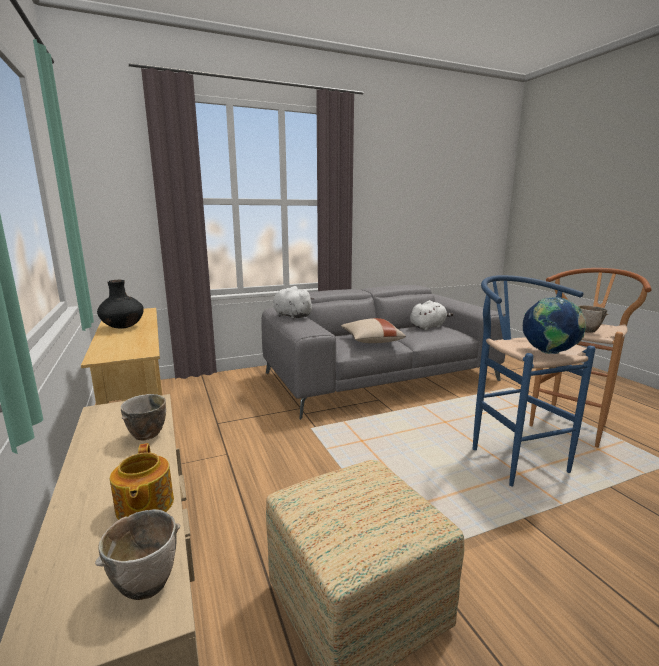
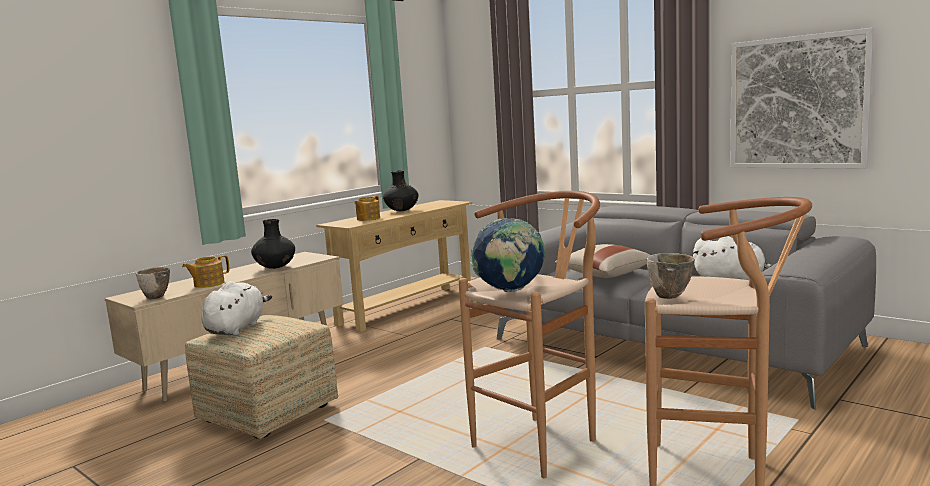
camera: 65 degrees right, 5 degrees down
bowl [121,394,166,440] -> black vase [251,219,295,269]
white plush toy [273,286,314,319] -> white plush toy moved to [201,281,272,336]
blue stool [473,275,595,486] -> brown stool [459,191,600,478]
none -> teapot [355,196,380,221]
none -> picture [731,28,874,169]

